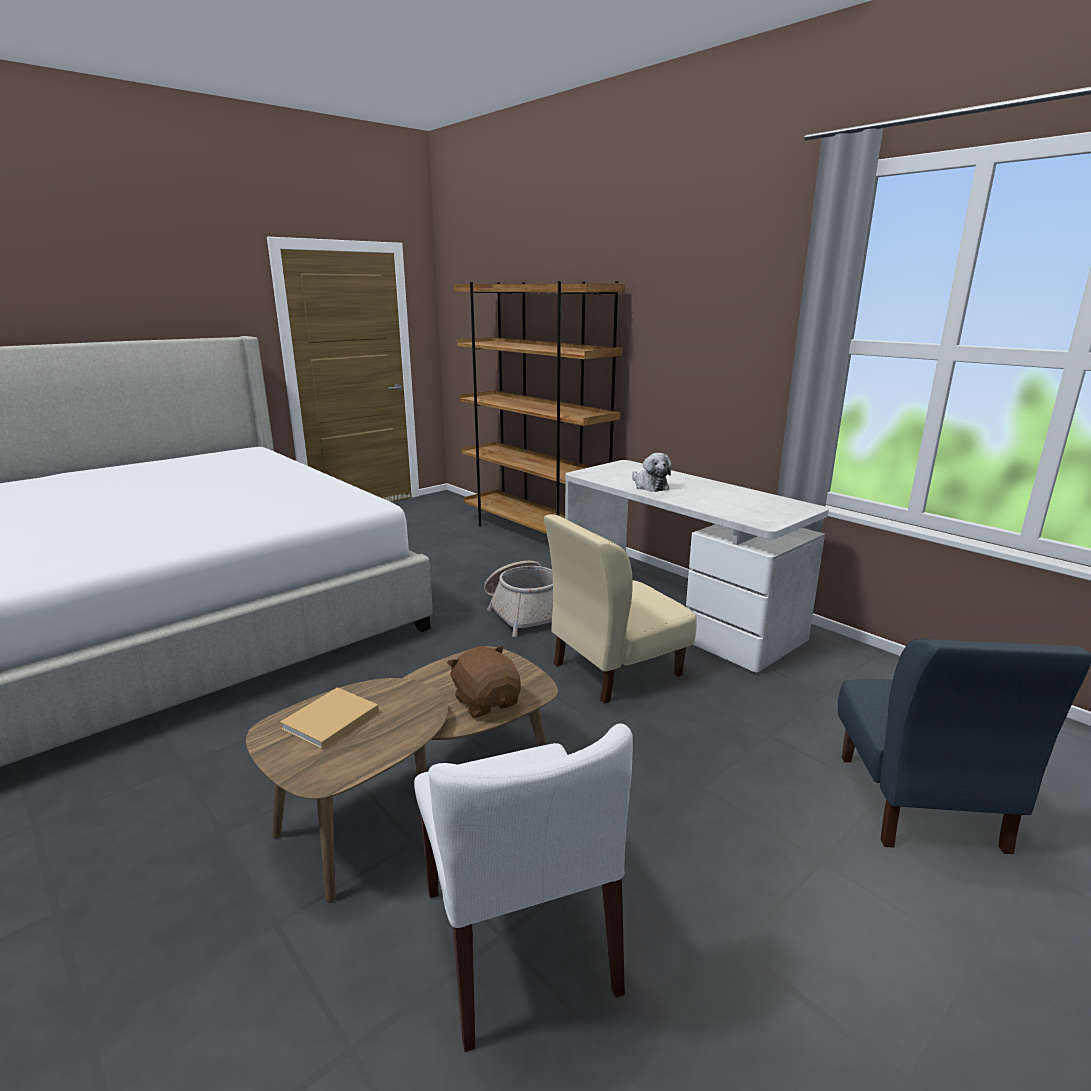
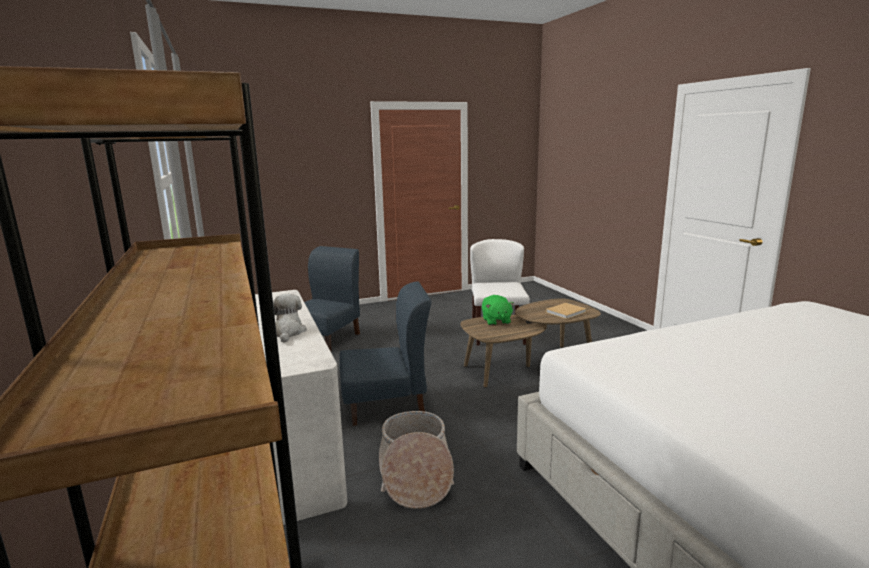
camera: 160 degrees left, 5 degrees down
brown plush toy [447,645,521,718] -> green plush toy [482,295,514,326]
beige chair [544,514,697,704] -> blue chair [340,281,431,426]

